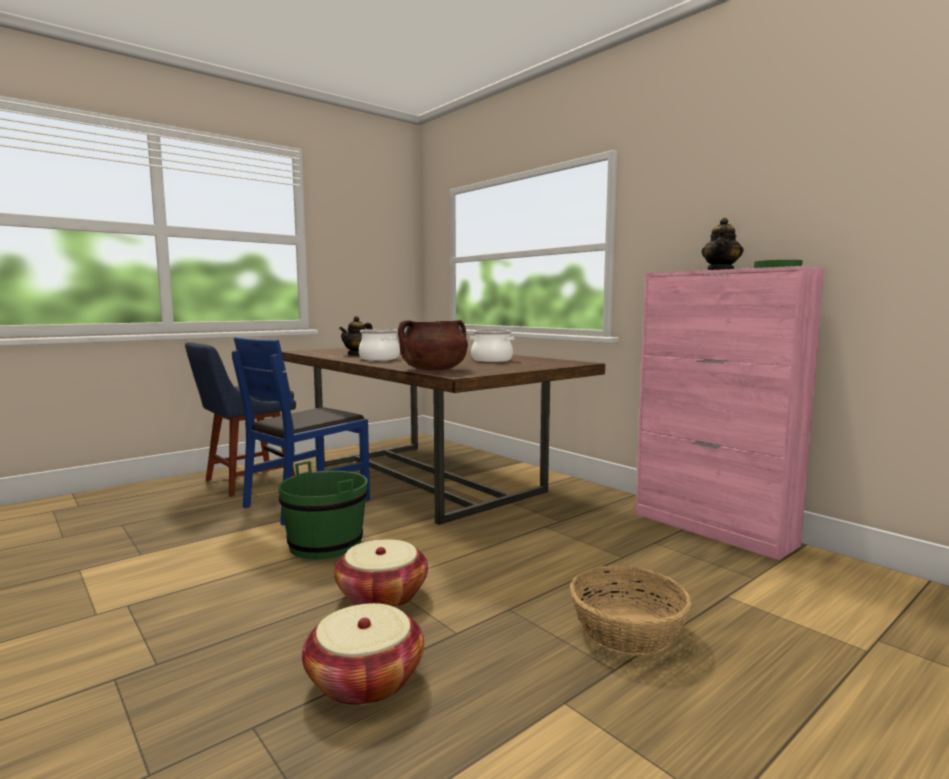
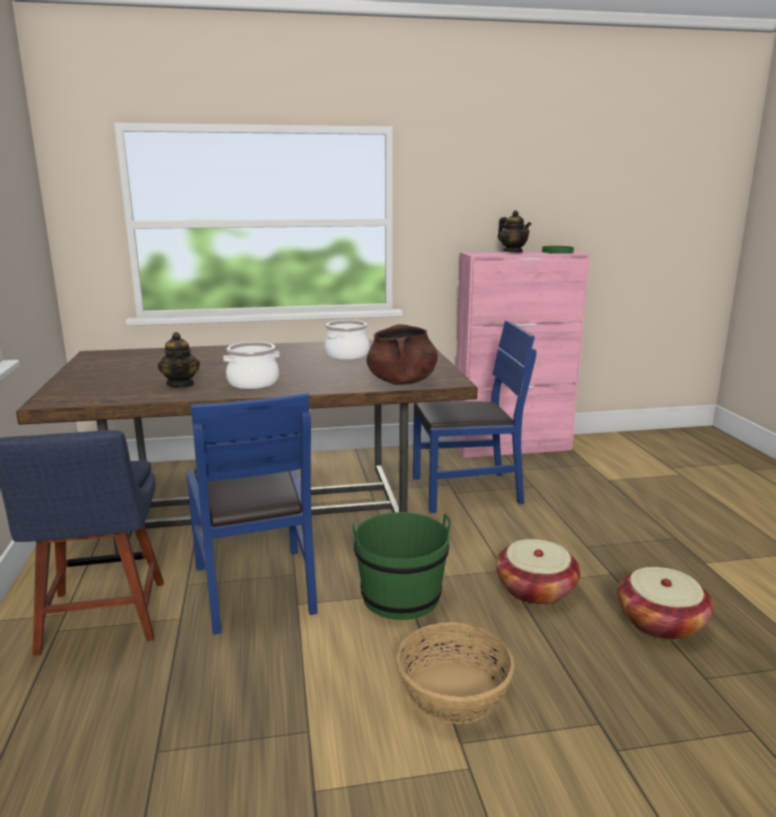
camera: 60 degrees left, 10 degrees up
basket [570,565,692,656] -> basket moved to [397,622,515,724]
none -> blue chair [413,320,537,513]

